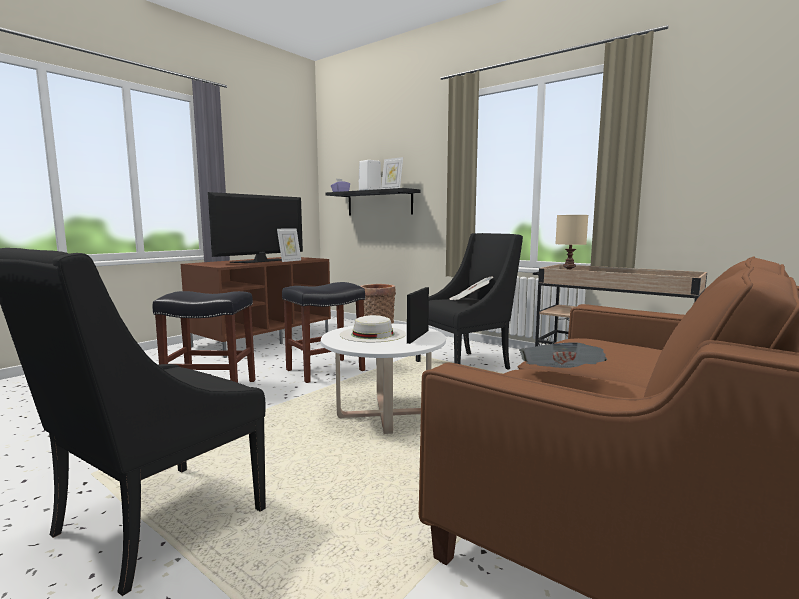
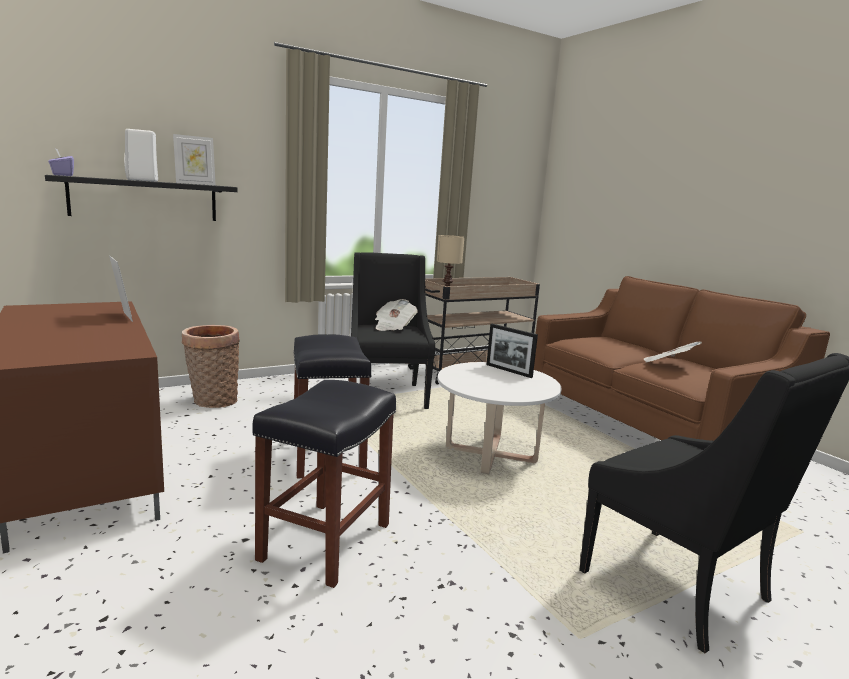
camera: 70 degrees left, 5 degrees up
television [208,192,303,263] -> none
white hat [340,315,406,342] -> none

